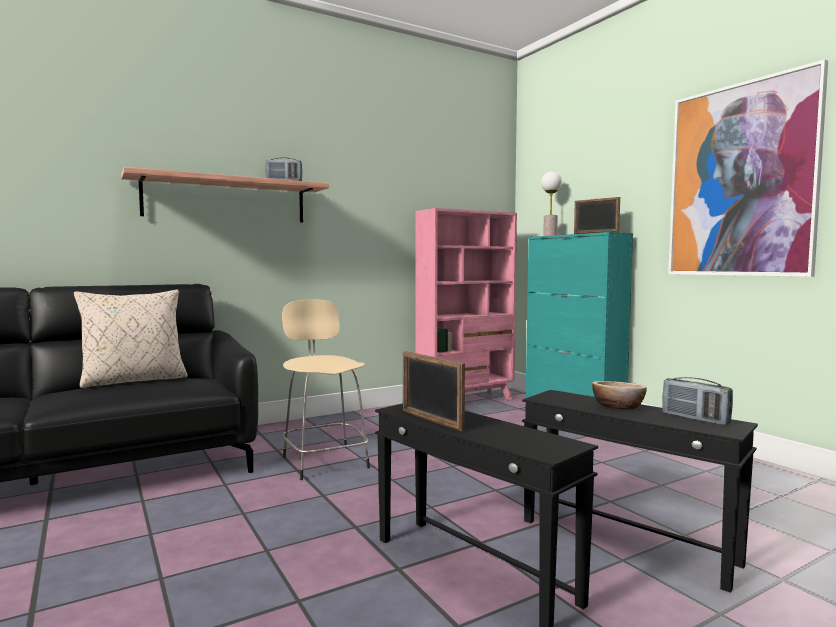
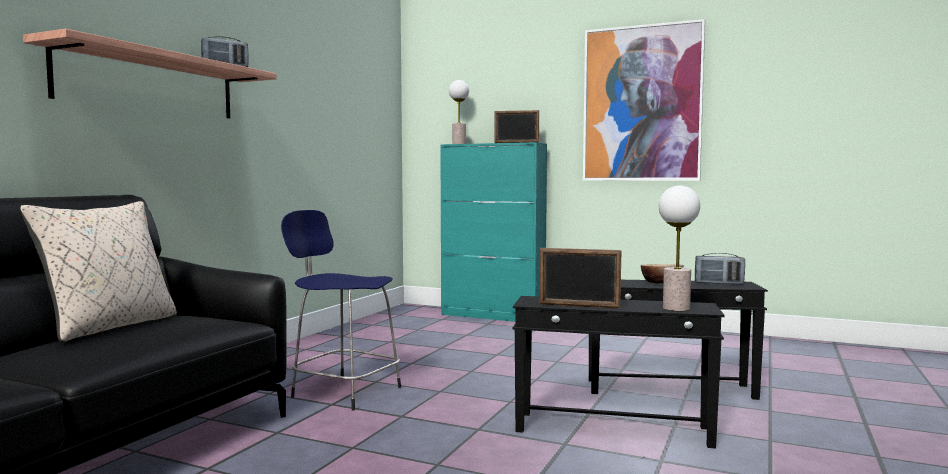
camera: 35 degrees left, 0 degrees up
beige stool [282,300,370,480] -> blue stool [281,210,401,411]
pink bookcase [415,208,517,401] -> none
none -> table lamp [659,185,700,311]

